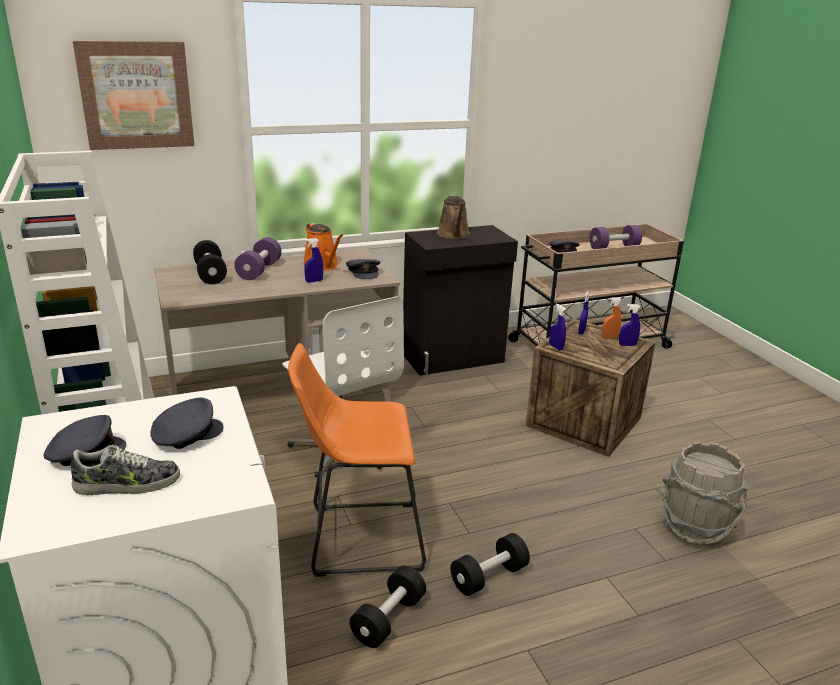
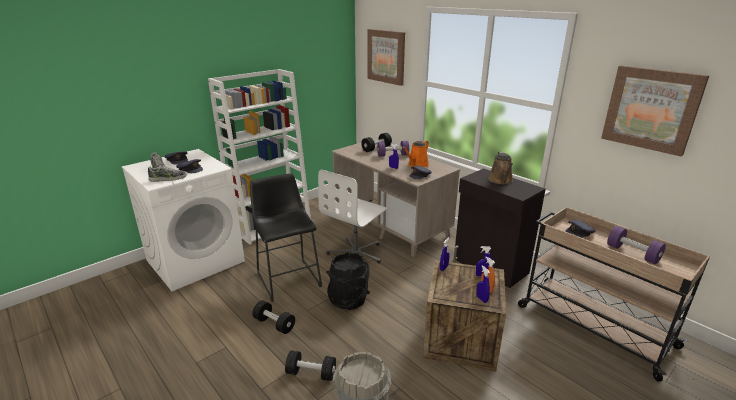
camera: 70 degrees right, 0 degrees up
orange stool [288,343,426,577] -> black stool [250,174,322,302]
black dumbbell [349,565,426,648] -> black dumbbell moved to [285,350,336,381]
brown watering can [437,195,470,239] -> brown watering can turned 60 degrees counterclockwise [488,151,513,184]
none -> shoe [148,165,187,182]
none -> black bucket [326,252,370,310]
none -> picture [601,66,709,157]

